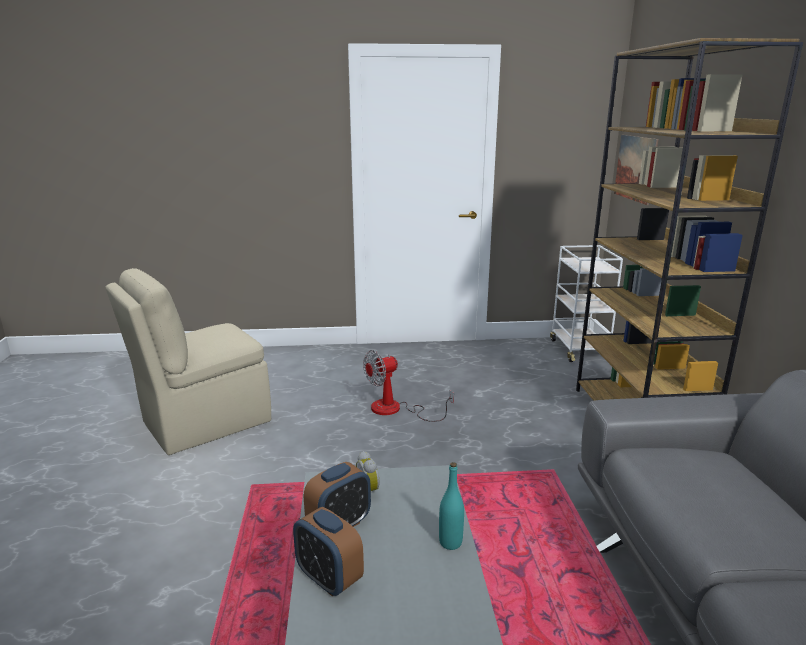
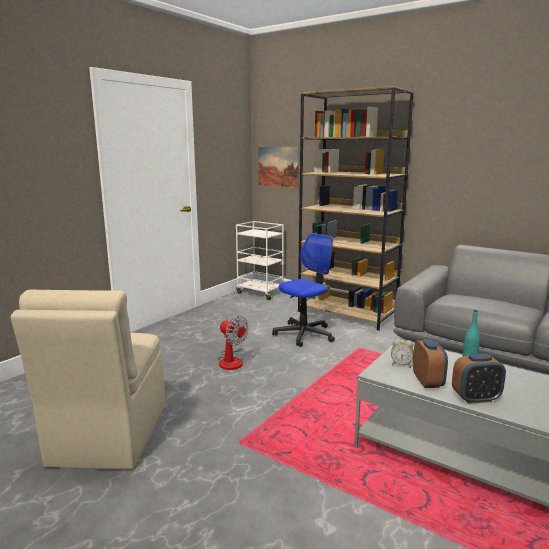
camera: 50 degrees left, 5 degrees down
fan [363,350,454,422] -> fan turned 60 degrees counterclockwise [218,316,249,370]
none -> office chair [272,233,335,347]

